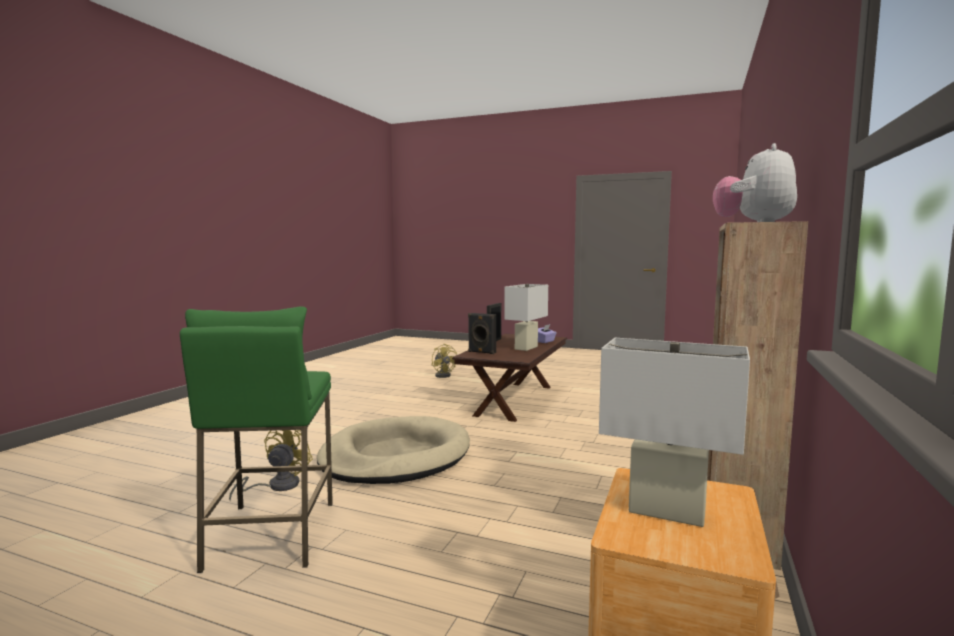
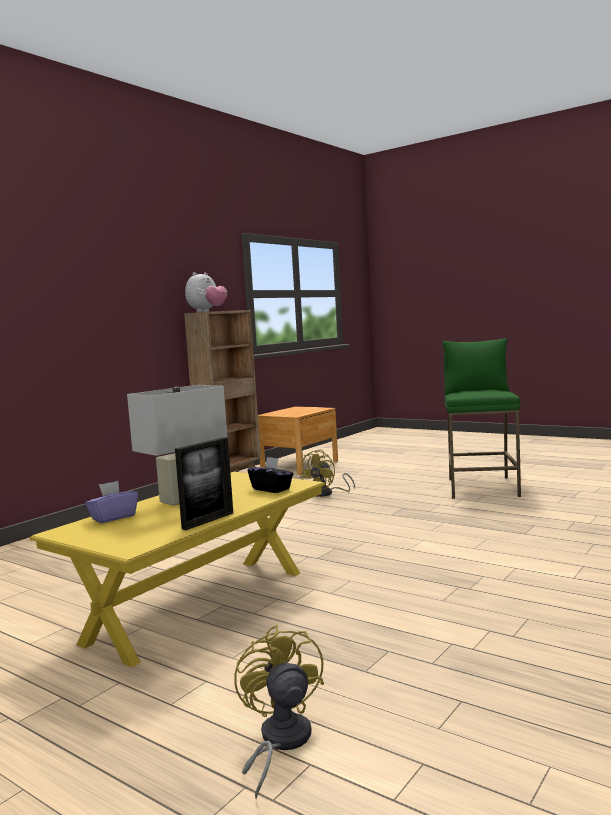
camera: 165 degrees left, 0 degrees up
yellow fan [229,430,313,502] -> yellow fan moved to [299,450,355,497]
beige dog bed [317,416,470,484] -> none
brown coffee table [452,334,567,422] -> yellow coffee table [29,472,325,667]
black speaker [468,313,496,354] -> black tissue box [248,457,293,493]
white table lamp [599,338,750,527] -> none

